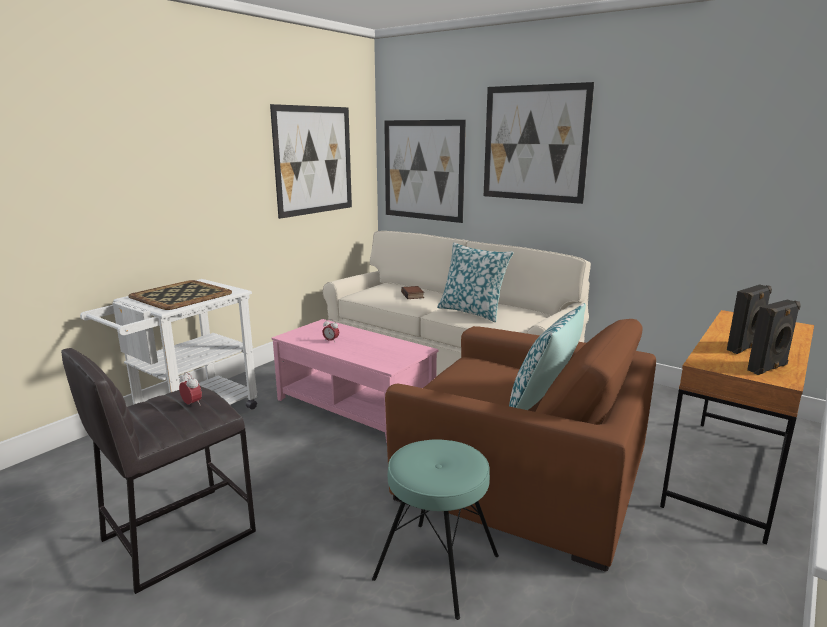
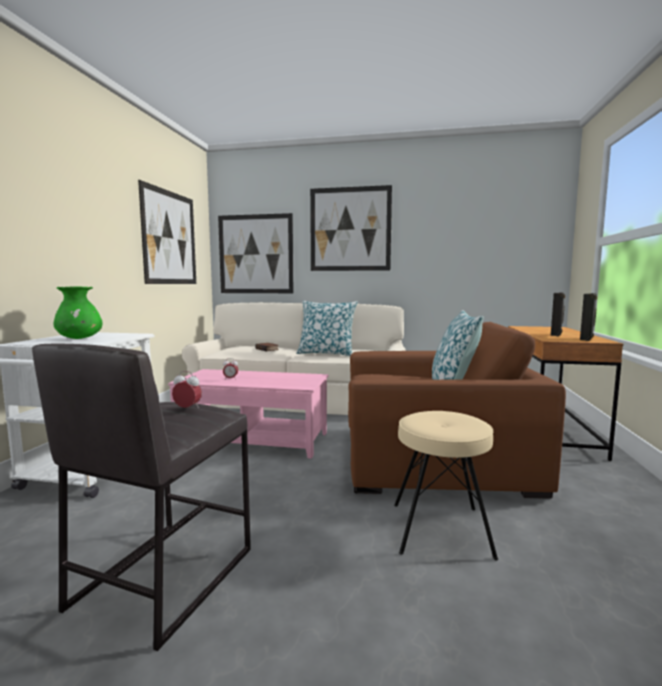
camera: 25 degrees left, 10 degrees down
tray [128,280,232,310] -> green vase [53,286,103,339]
turquoise stool [372,439,499,620] -> beige stool [394,411,498,560]

